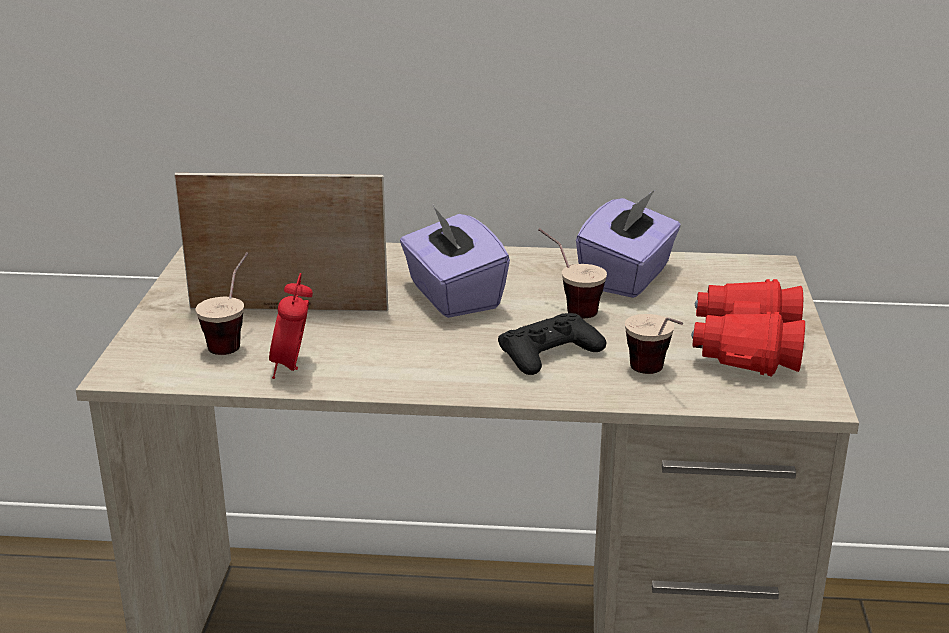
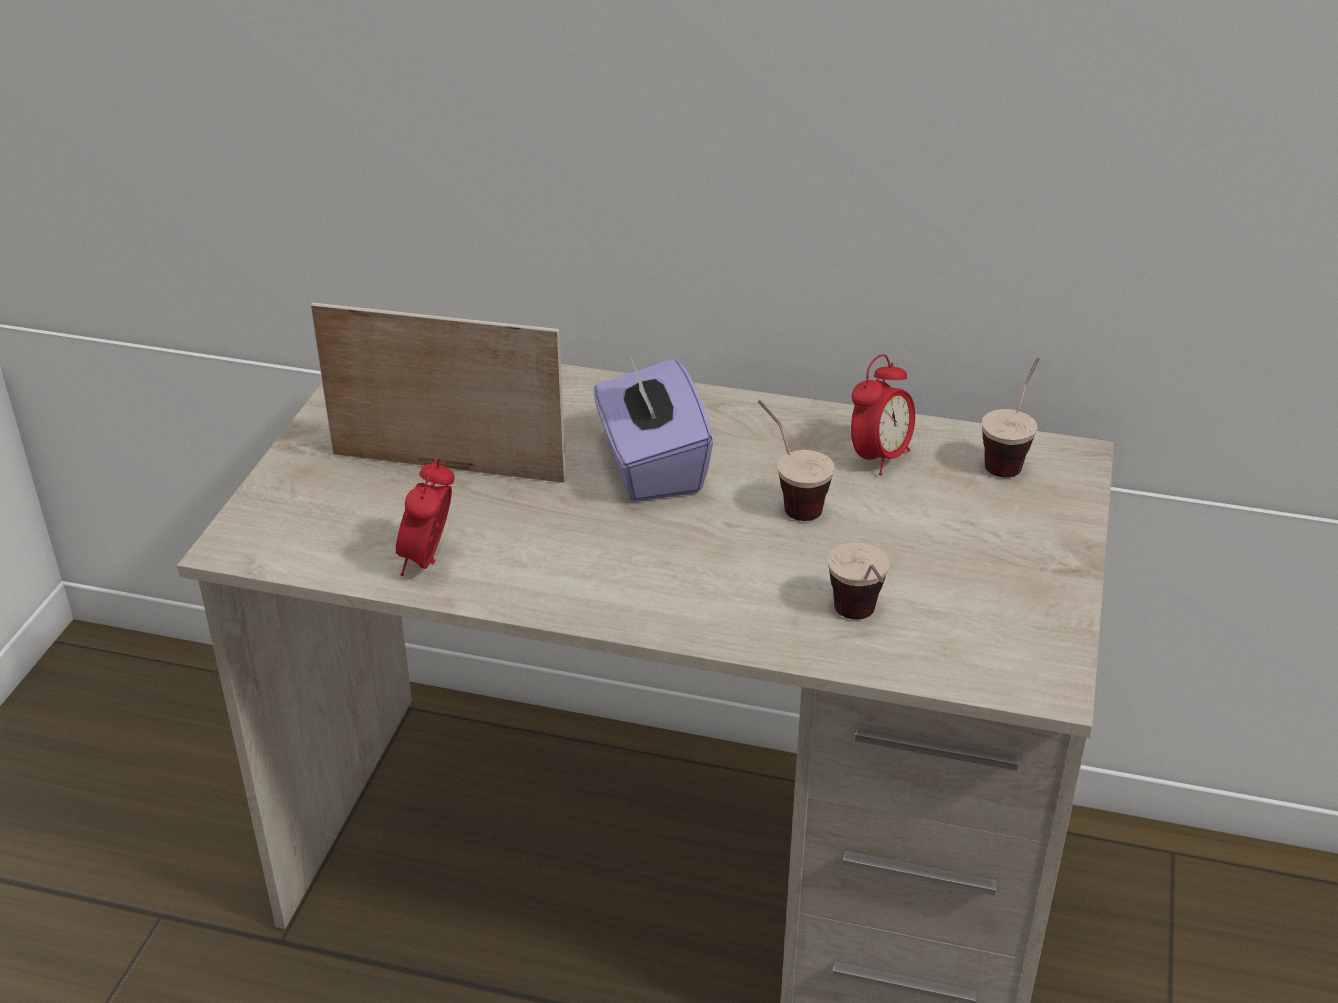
camera: 10 degrees right, 10 degrees up
cup [195,252,248,355] -> cup moved to [982,358,1039,478]
black game controller [498,313,606,375] -> none
purple tissue box [576,191,681,298] -> alarm clock [851,354,915,475]
red binoculars [691,279,805,377] -> none

